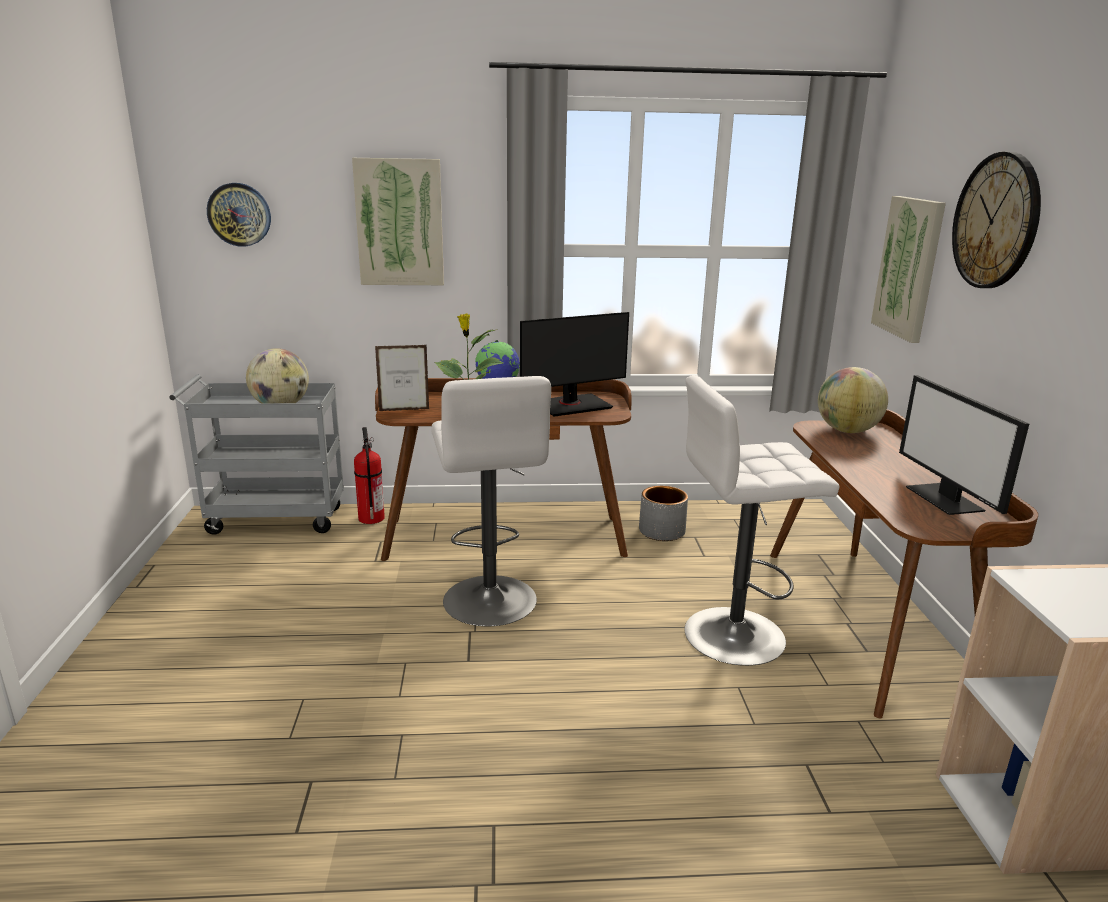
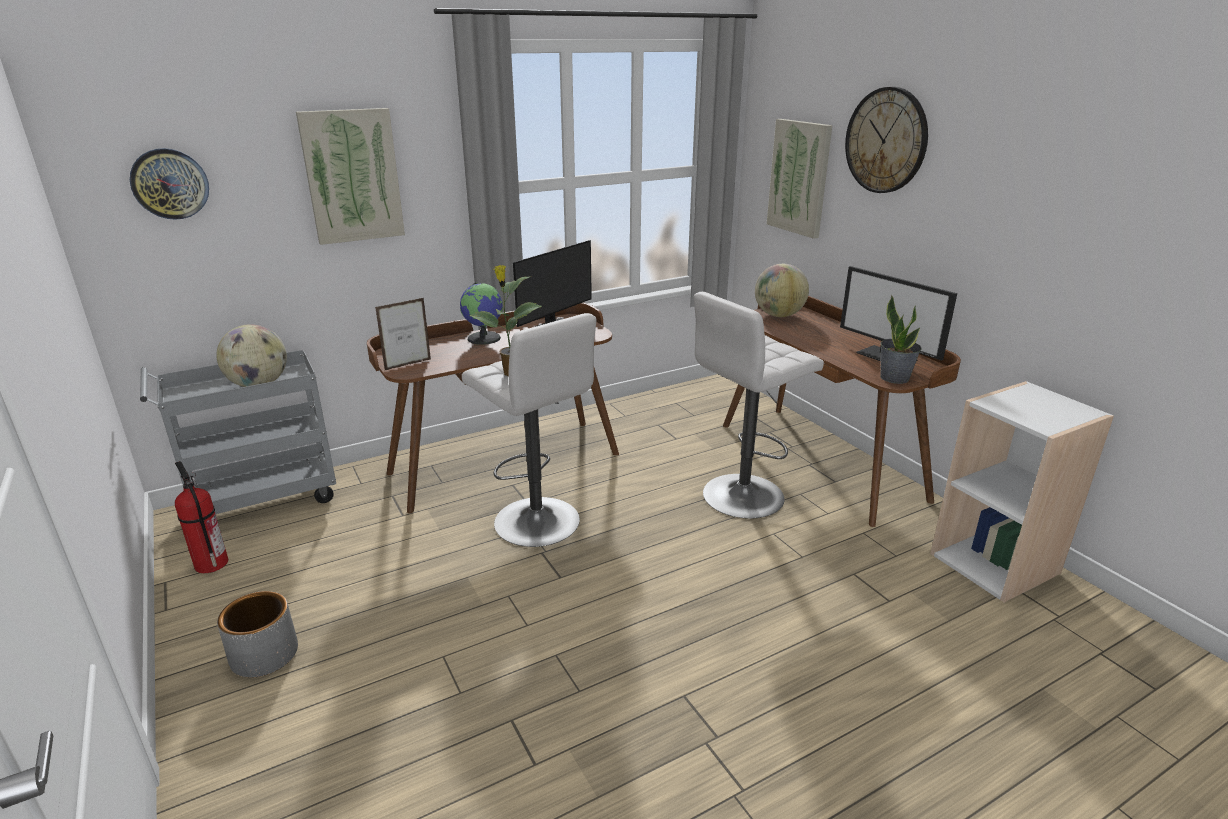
camera: 25 degrees left, 5 degrees up
fire extinguisher [354,427,385,524] -> fire extinguisher moved to [175,461,228,573]
grey planter [639,486,688,541] -> grey planter moved to [217,591,298,677]
none -> potted plant [880,295,921,384]

